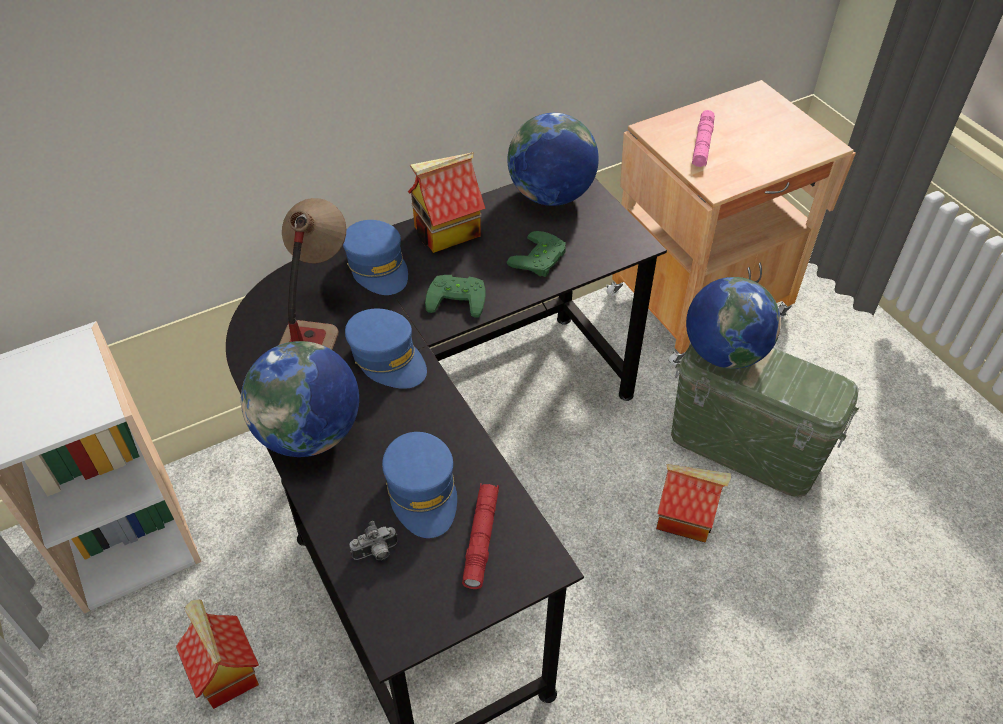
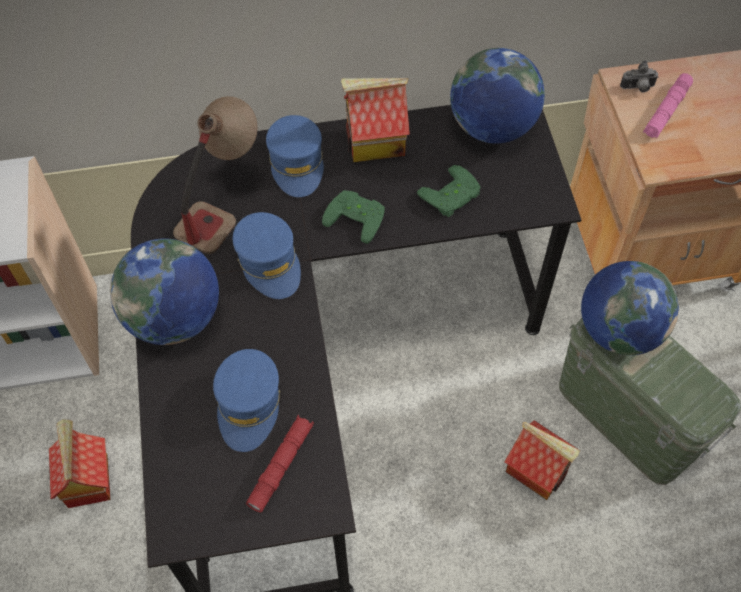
camera: 20 degrees right, 10 degrees up
camera [349,521,397,560] -> camera moved to [620,60,658,92]

